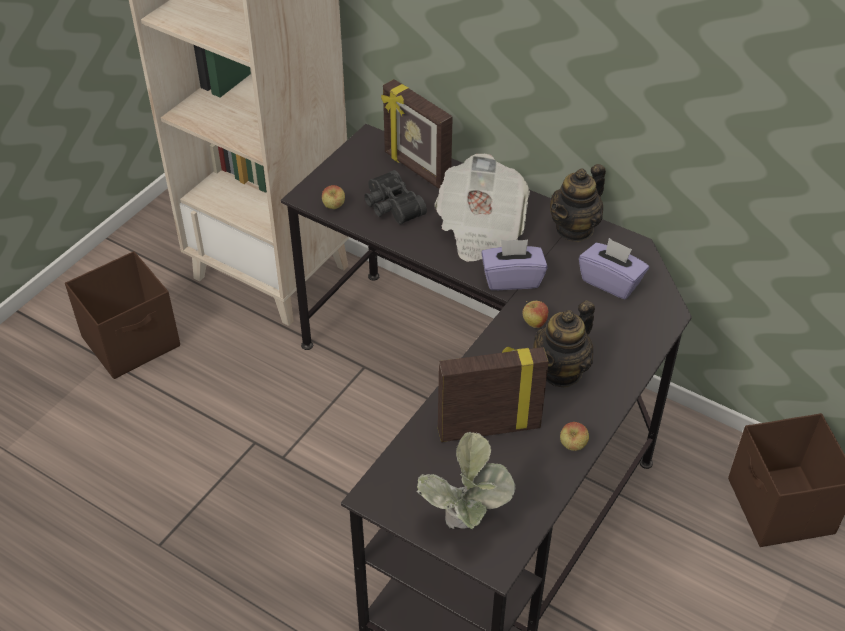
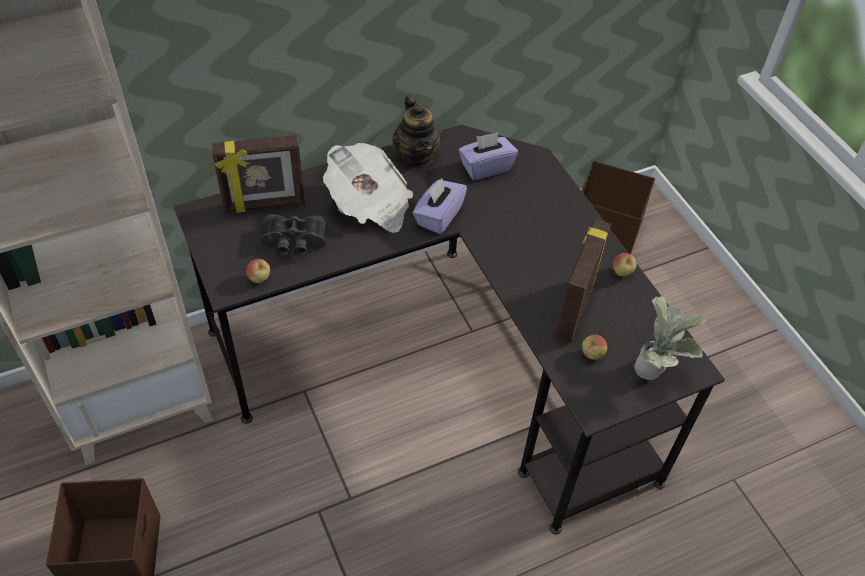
camera: 60 degrees left, 5 degrees up
apple [522,301,548,328] -> apple moved to [582,335,607,360]
teapot [533,300,595,388] -> none

